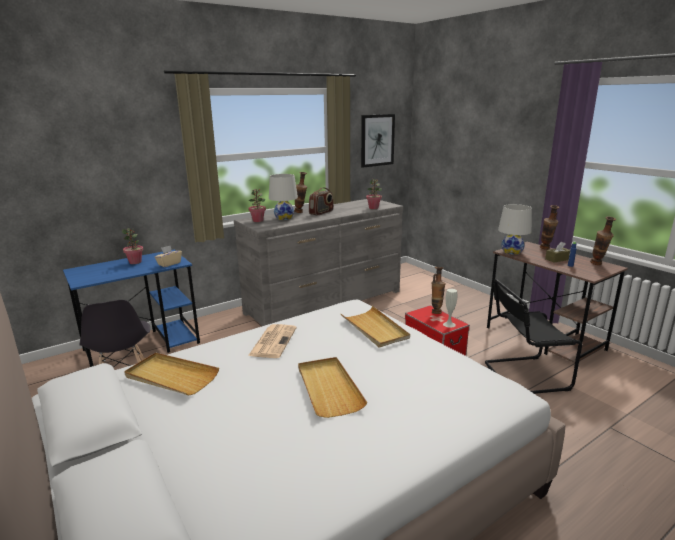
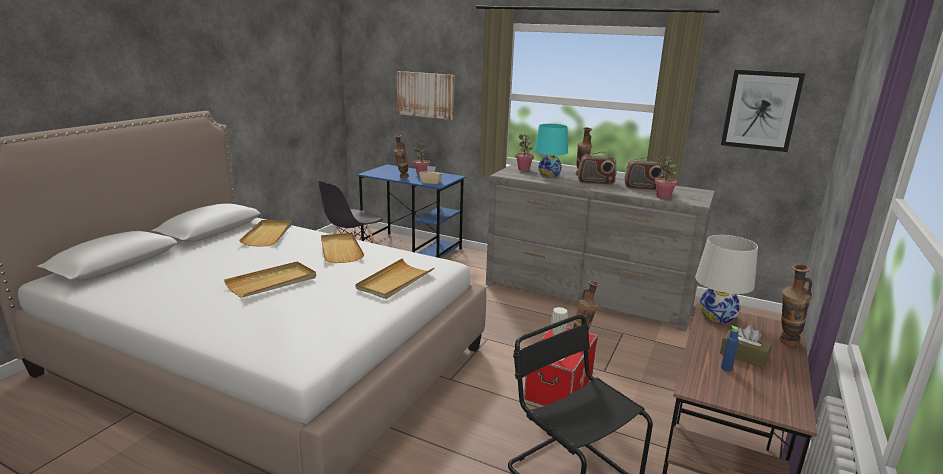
camera: 60 degrees right, 0 degrees up
newspaper [248,324,297,358] -> beige tray [321,233,364,263]
white table lamp [269,174,298,220] -> turquoise table lamp [534,124,568,177]
vase [590,216,616,265] -> vase moved to [394,135,409,178]
none -> picture [397,71,455,120]
none -> radio [625,156,665,190]

